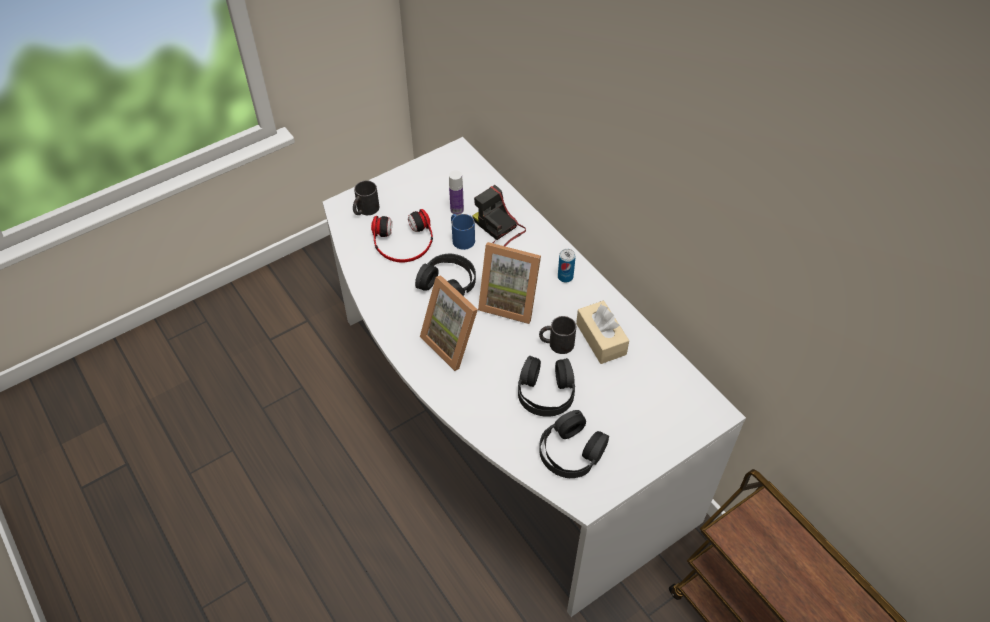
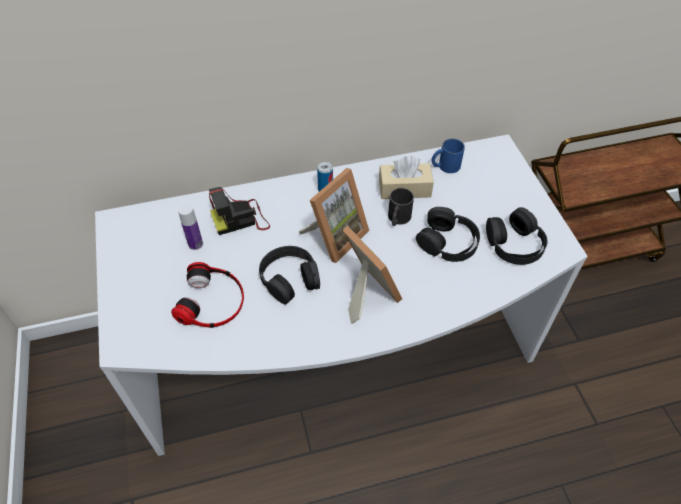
camera: 70 degrees left, 0 degrees up
black mug [353,181,379,215] -> none
picture frame [420,275,478,371] -> picture frame turned 105 degrees counterclockwise [343,226,402,324]
blue mug [451,214,475,250] -> blue mug moved to [432,139,465,173]

